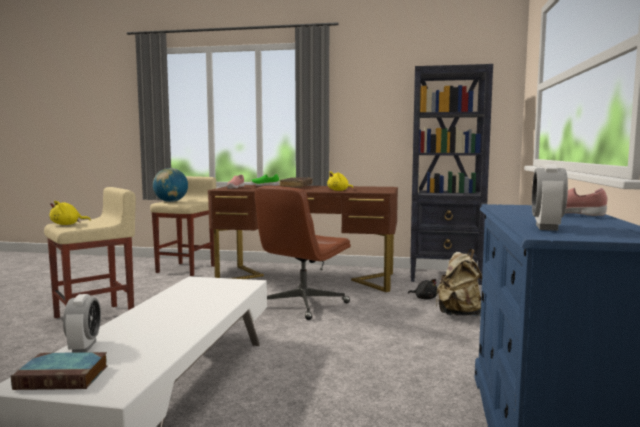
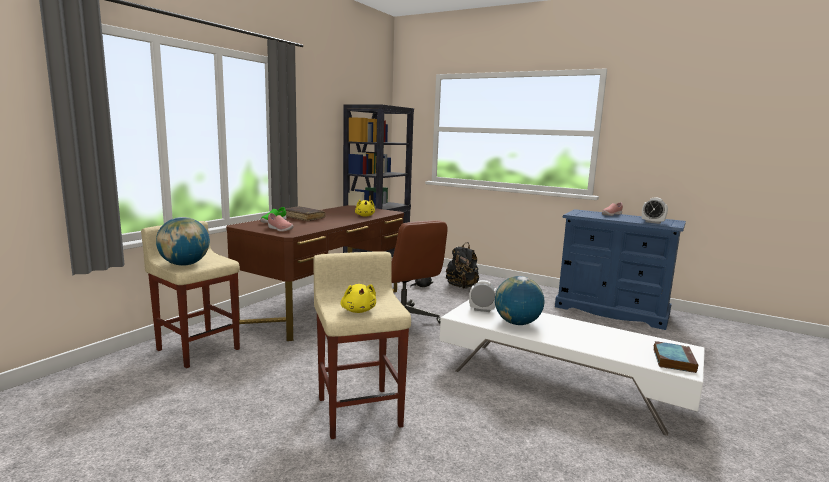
camera: 70 degrees left, 5 degrees up
alarm clock [63,294,101,353] -> alarm clock moved to [469,280,497,312]
beige backpack [436,249,482,317] -> black backpack [446,242,479,289]
none -> globe [495,276,544,325]

